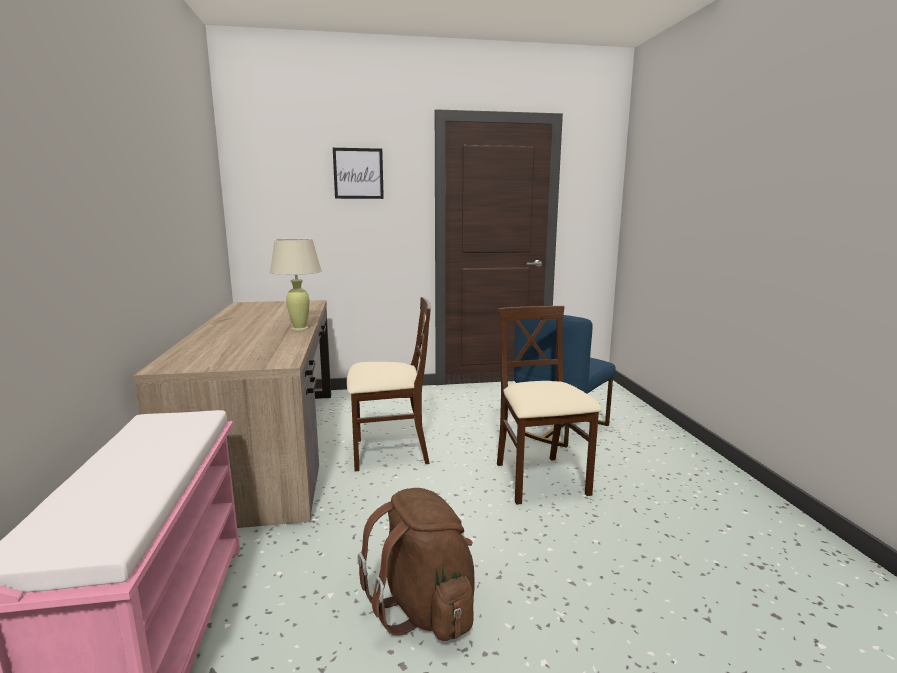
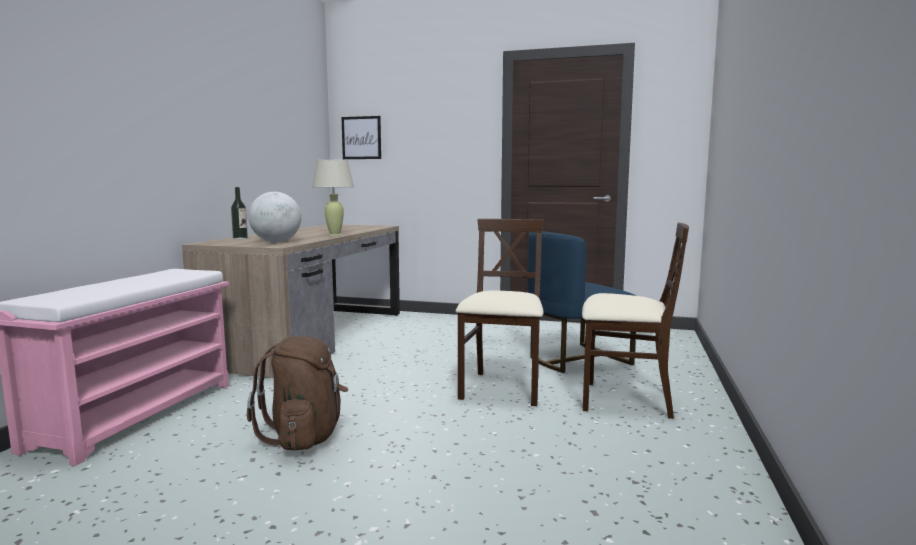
camera: 25 degrees right, 5 degrees down
picture [333,148,384,199] -> picture moved to [341,116,381,159]
beige chair [347,297,431,471] -> beige chair moved to [582,222,689,419]
none -> bottle [231,187,248,239]
none -> globe [248,192,301,242]

